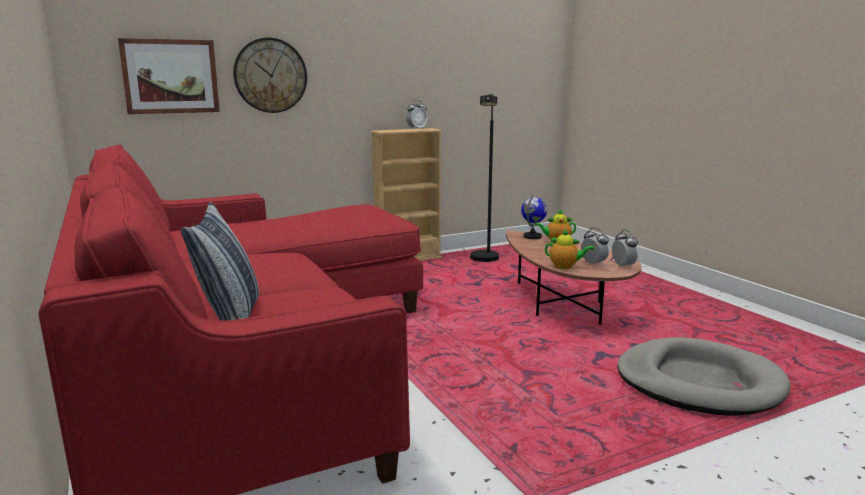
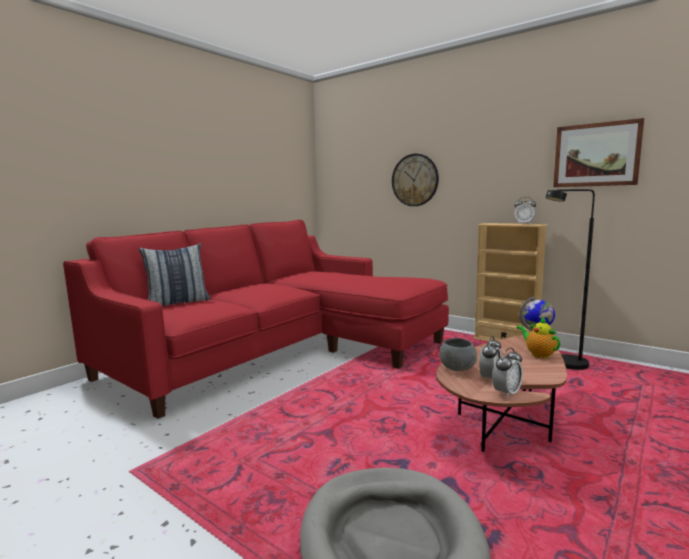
camera: 65 degrees right, 5 degrees down
picture [118,38,220,114] -> picture moved to [553,118,644,187]
teapot [545,229,594,269] -> grey bowl [439,338,477,371]

